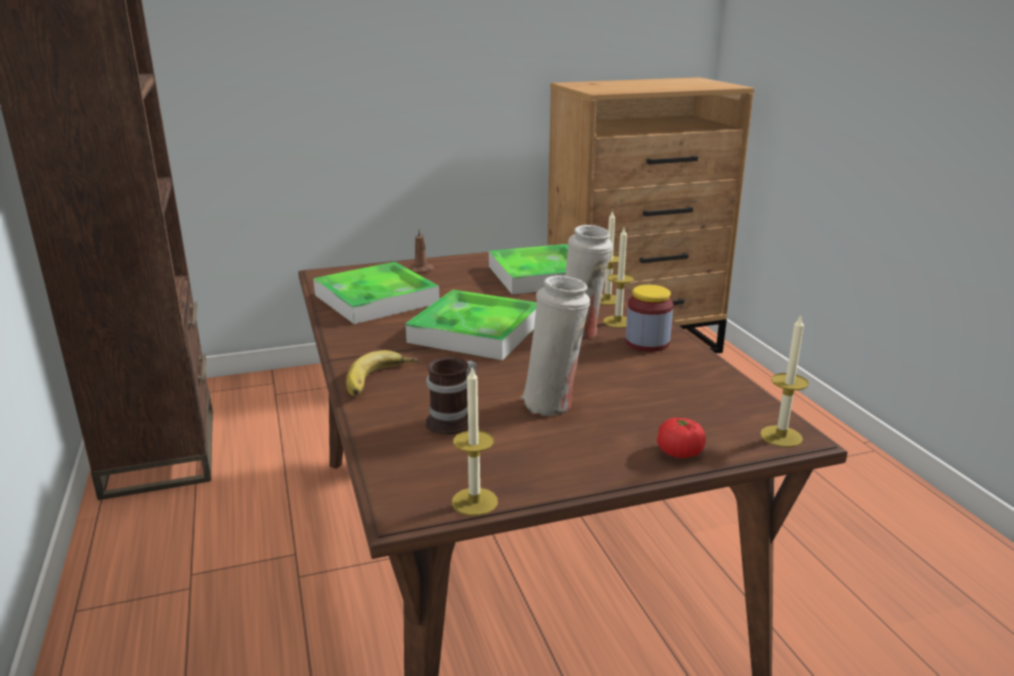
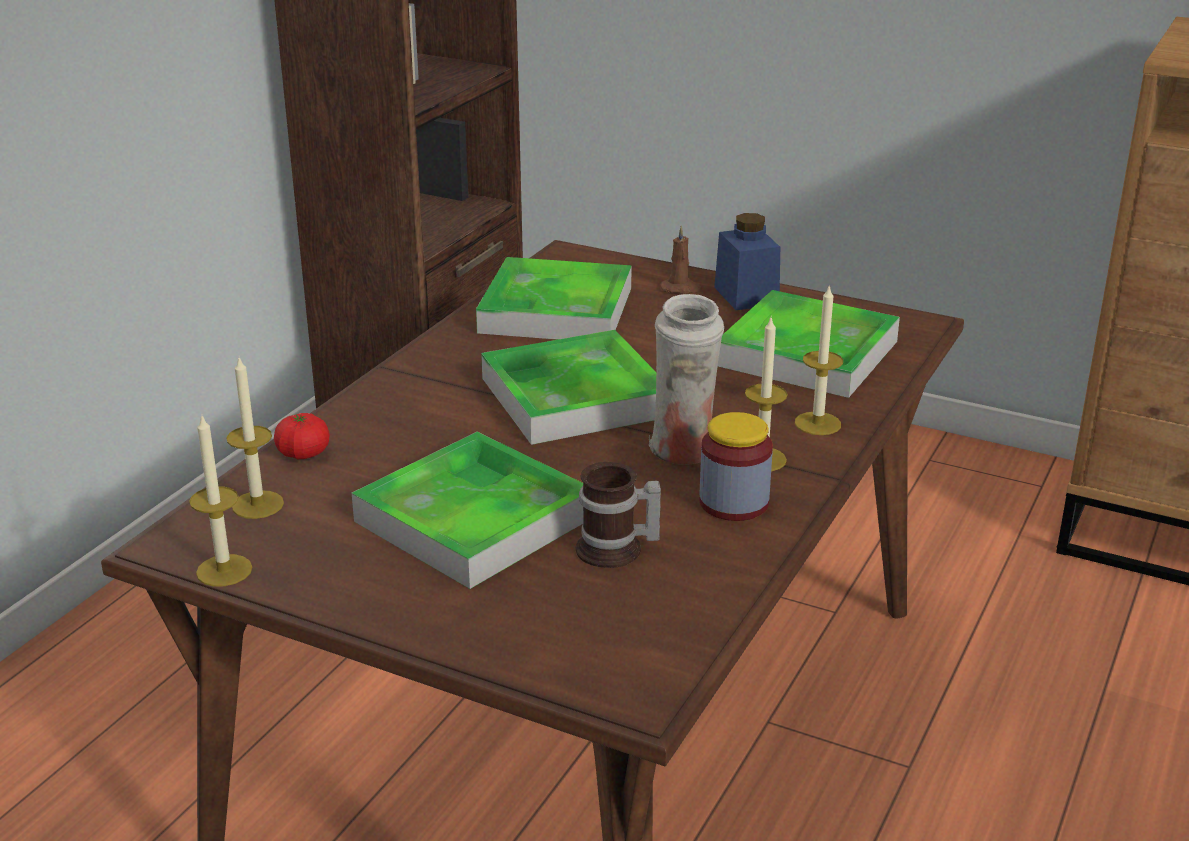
camera: 45 degrees right, 5 degrees up
banana [346,350,419,396] -> none
mug [425,357,477,435] -> mug moved to [576,462,661,568]
white vase [520,276,590,416] -> tray [352,432,583,589]
tomato [657,418,706,459] -> tomato moved to [274,413,330,459]
candle [760,314,809,447] -> candle moved to [226,358,284,519]
none -> blue jar [714,213,780,310]

